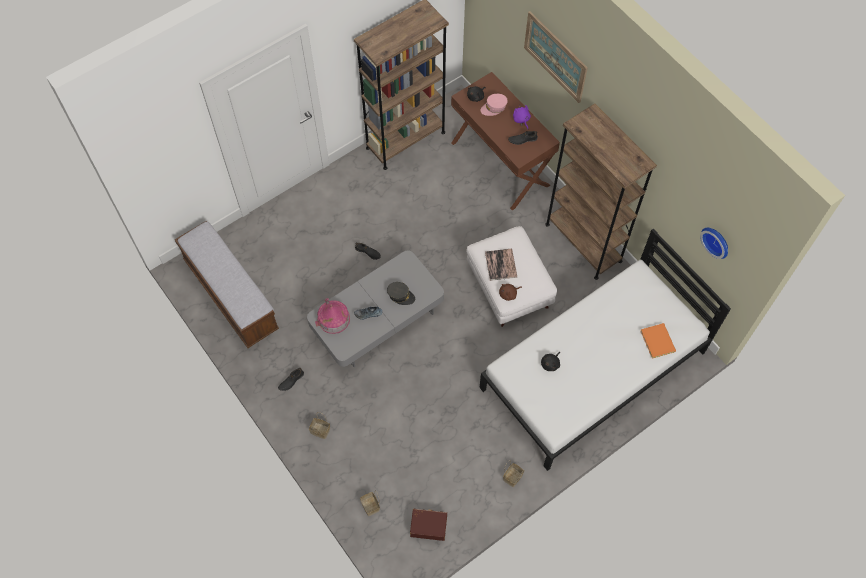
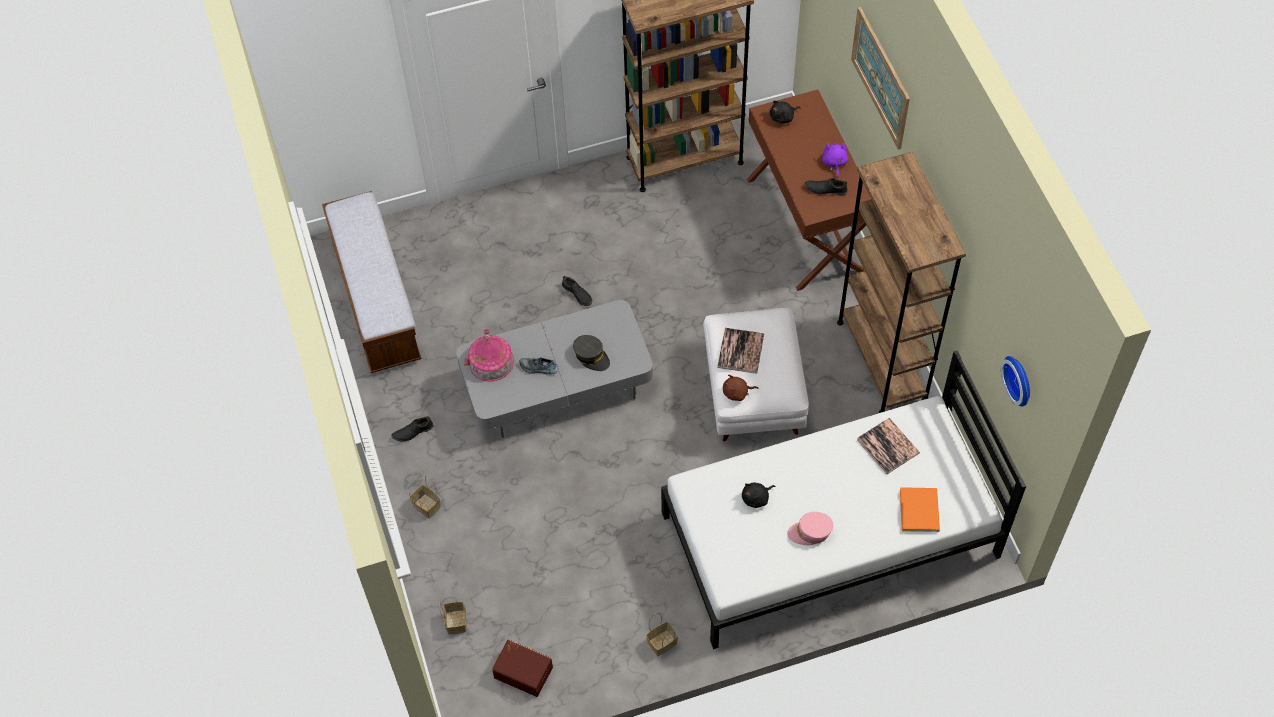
camera: 20 degrees right, 5 degrees down
pink cap [480,94,508,116] -> pink cap moved to [787,512,833,545]
none -> book [857,418,920,474]

